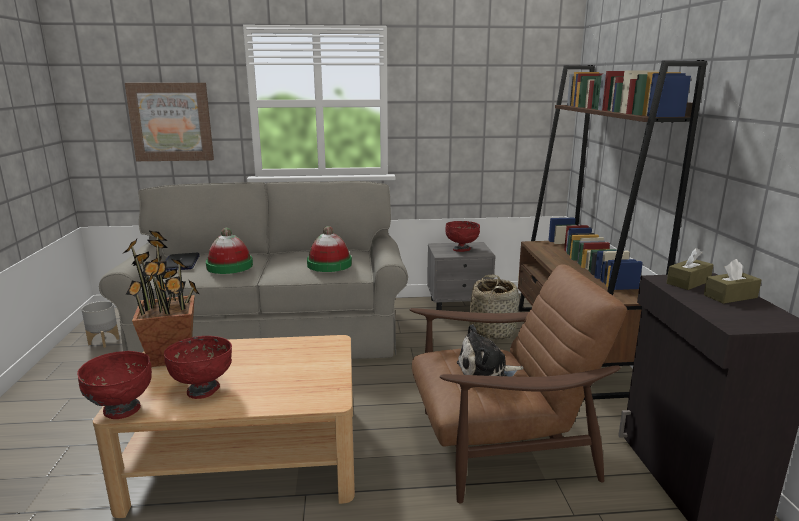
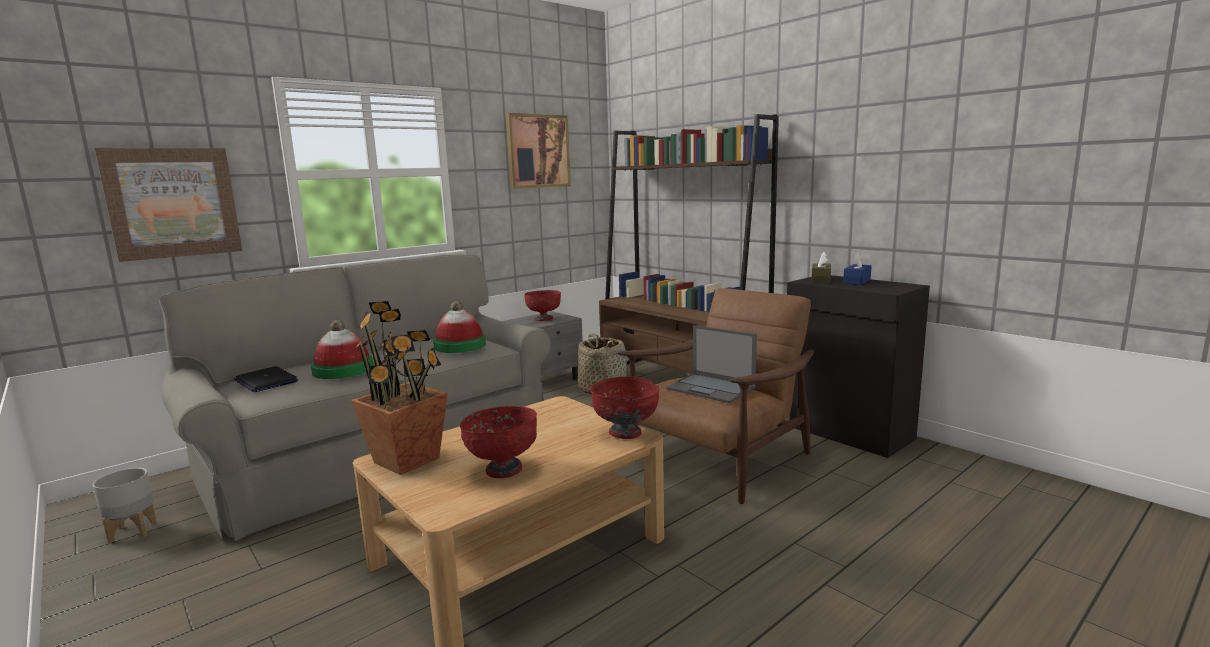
camera: 35 degrees left, 5 degrees down
red bowl [77,351,152,419] -> red bowl moved to [590,376,659,439]
plush toy [457,324,524,377] -> laptop [666,325,757,403]
brown tissue box [704,259,762,304] -> blue tissue box [843,252,872,285]
none -> picture [506,113,571,189]

